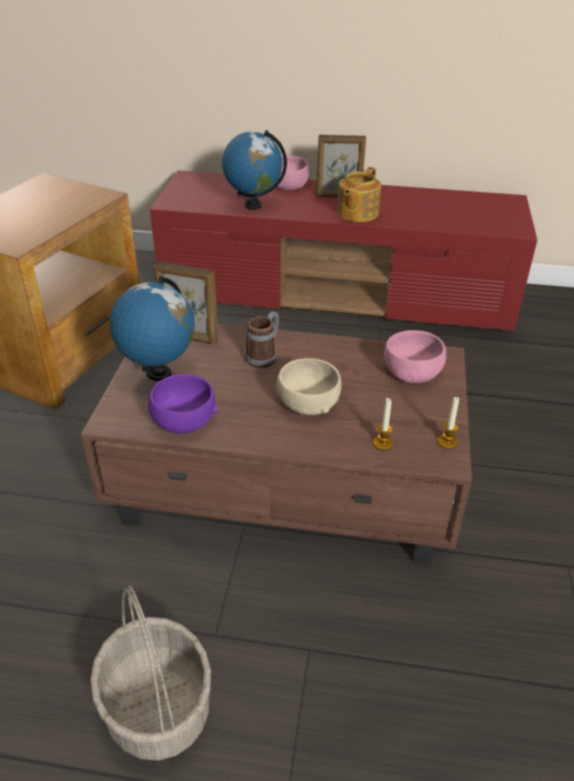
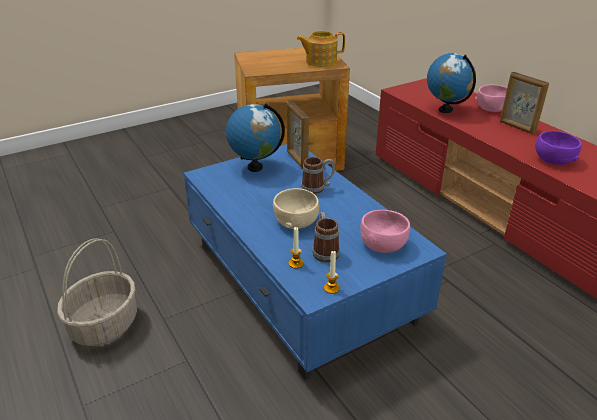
camera: 50 degrees right, 5 degrees down
brown coffee table [81,324,472,565] -> blue coffee table [184,144,447,380]
purple bowl [148,374,218,434] -> purple bowl moved to [535,131,582,165]
teapot [337,167,381,222] -> teapot moved to [296,31,345,67]
none -> mug [312,212,340,262]

